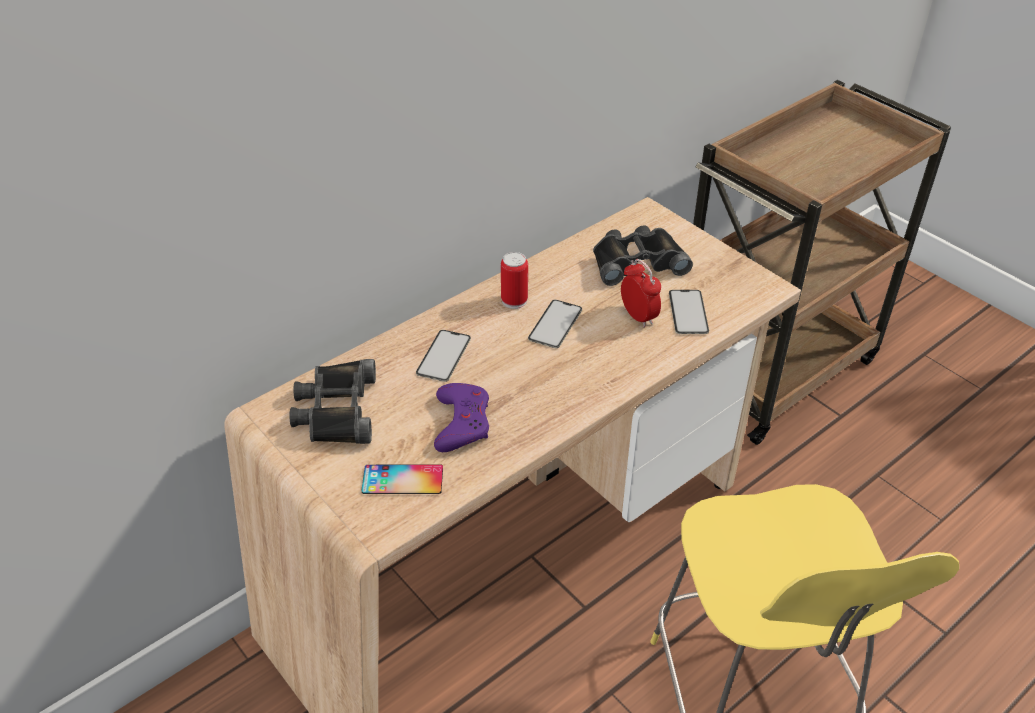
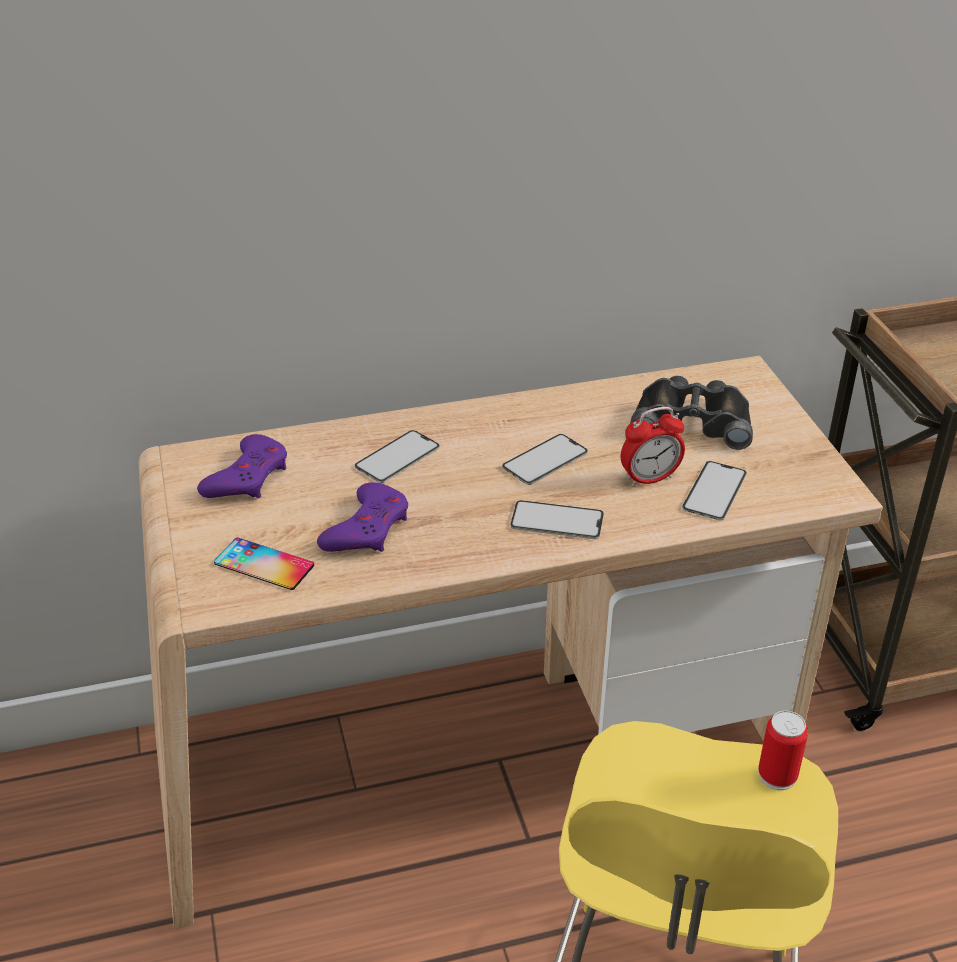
camera: 25 degrees right, 5 degrees down
black binoculars [289,359,376,444] -> purple game controller [197,434,287,498]
can [501,252,528,309] -> can moved to [758,711,808,790]
alarm clock [621,259,661,328] -> alarm clock turned 75 degrees clockwise [621,407,685,487]
none -> phone [510,500,604,539]

